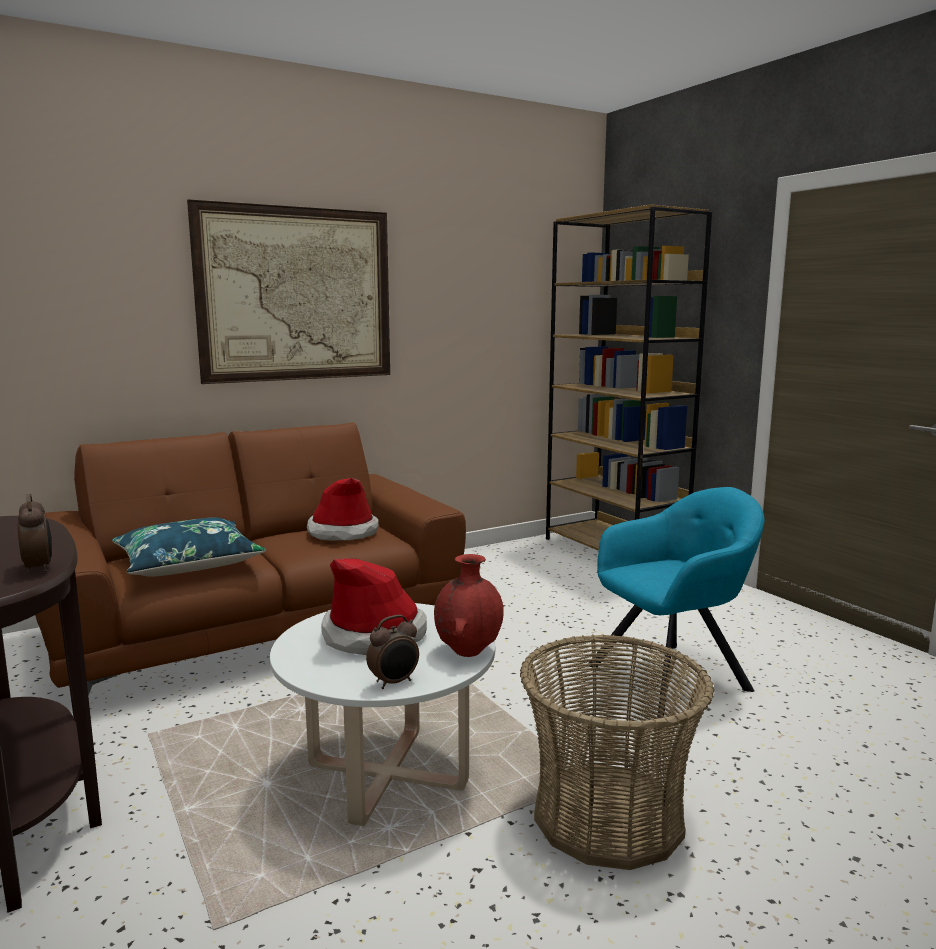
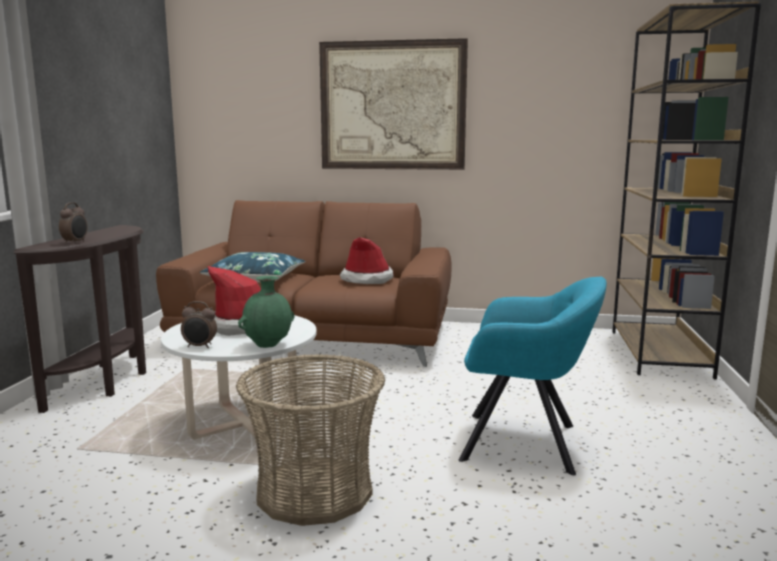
camera: 40 degrees right, 0 degrees up
red vase [434,554,504,657] -> green vase [238,276,295,348]

